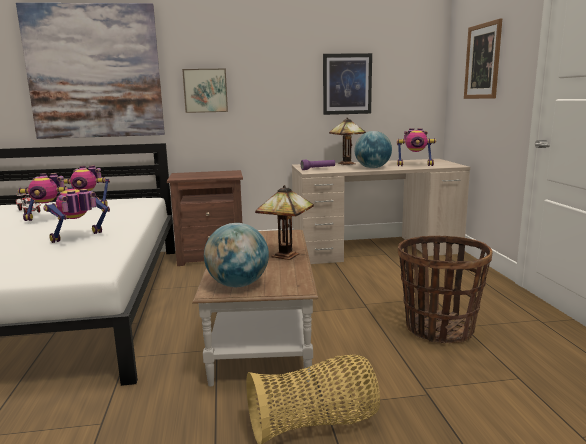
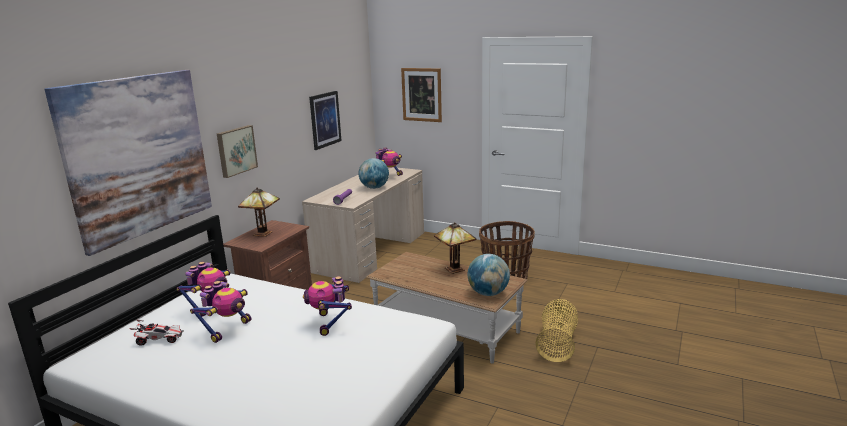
camera: 55 degrees left, 5 degrees up
table lamp [329,117,366,165] -> table lamp moved to [238,187,280,237]

